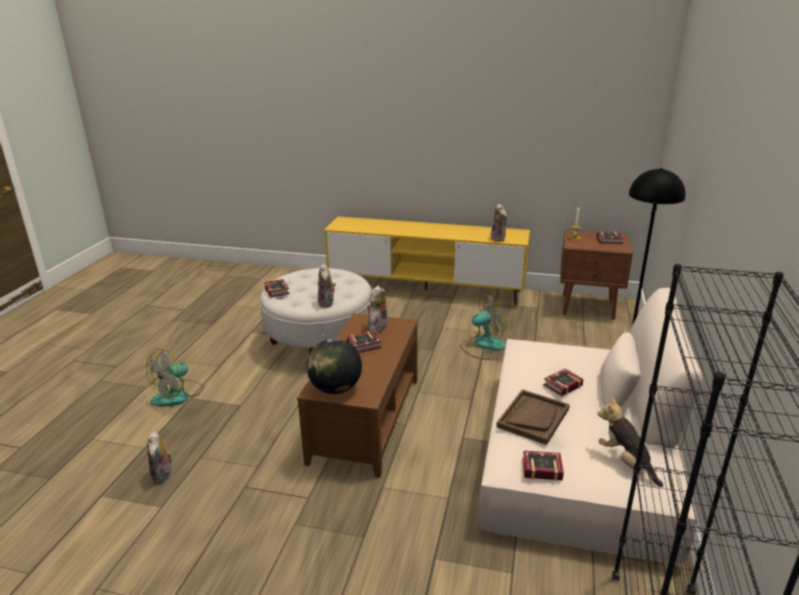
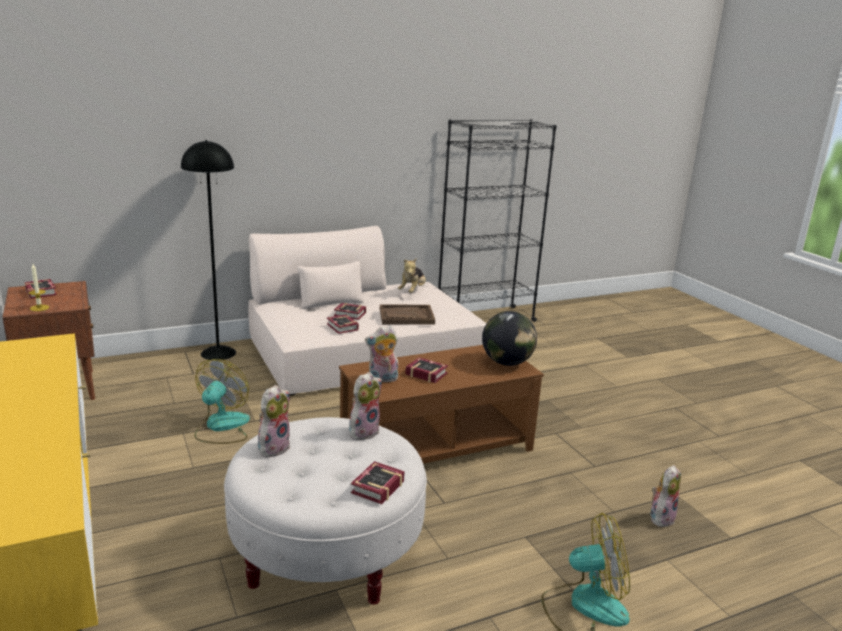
camera: 130 degrees left, 5 degrees down
fan [460,294,506,360] -> fan turned 75 degrees clockwise [194,359,250,444]
plush toy [491,204,507,242] -> plush toy moved to [258,385,290,459]
book [523,451,564,481] -> book moved to [327,314,359,334]

